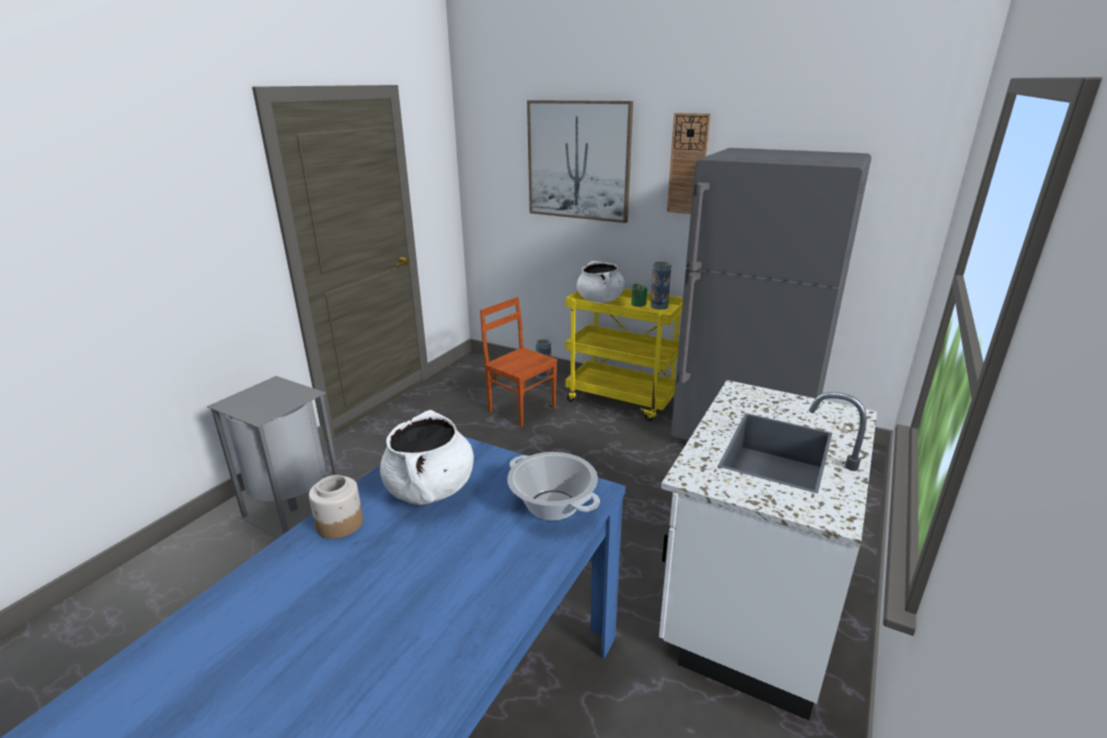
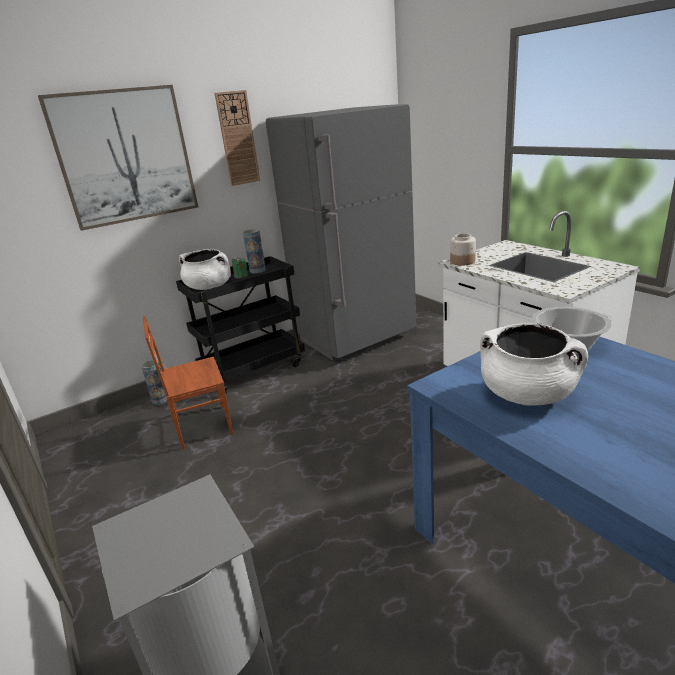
camera: 60 degrees left, 0 degrees up
jar [309,475,363,539] -> jar moved to [450,233,476,265]
yellow cart [565,289,683,421] -> black cart [176,256,305,393]

